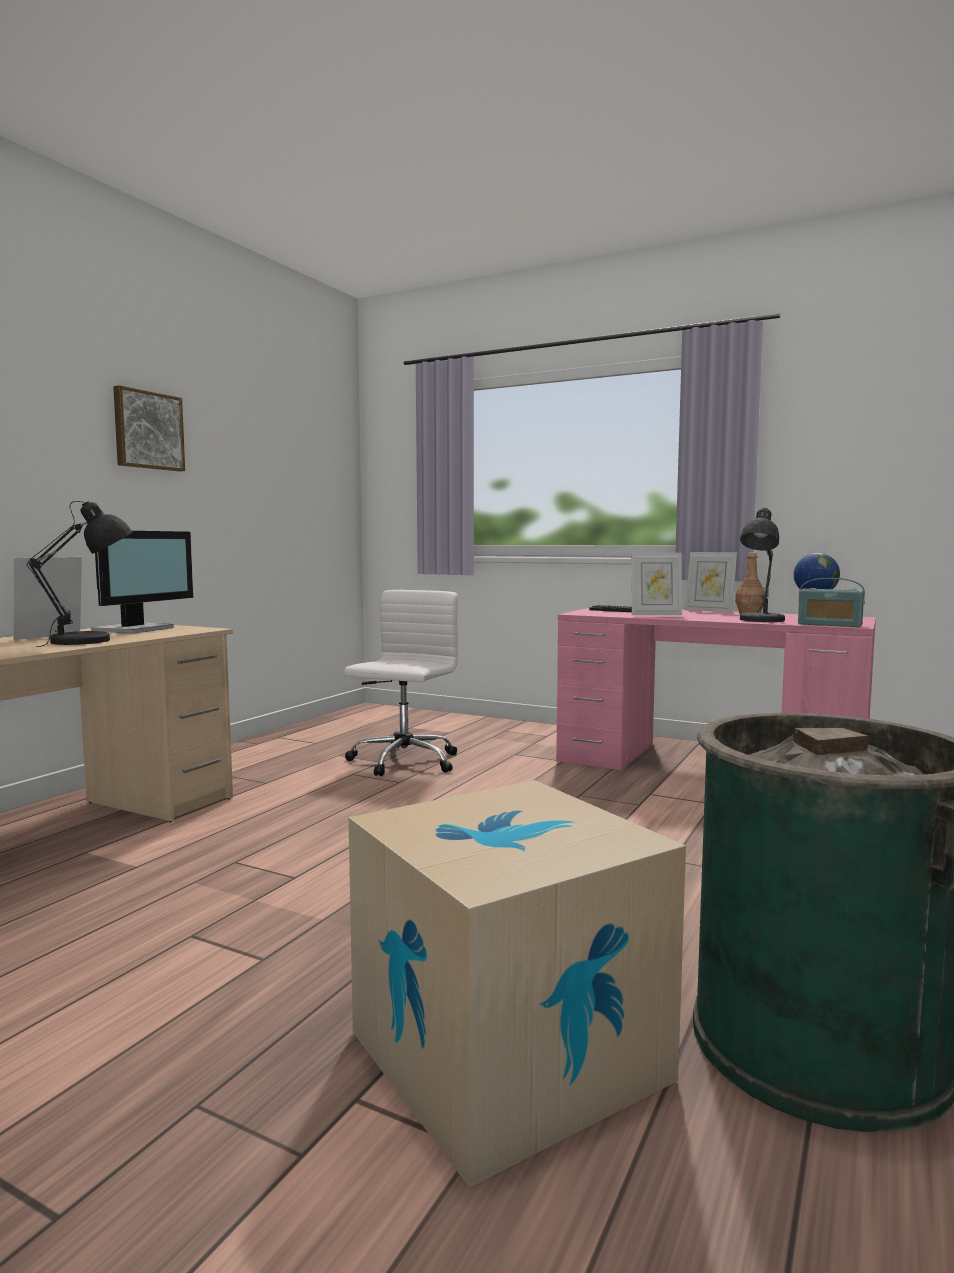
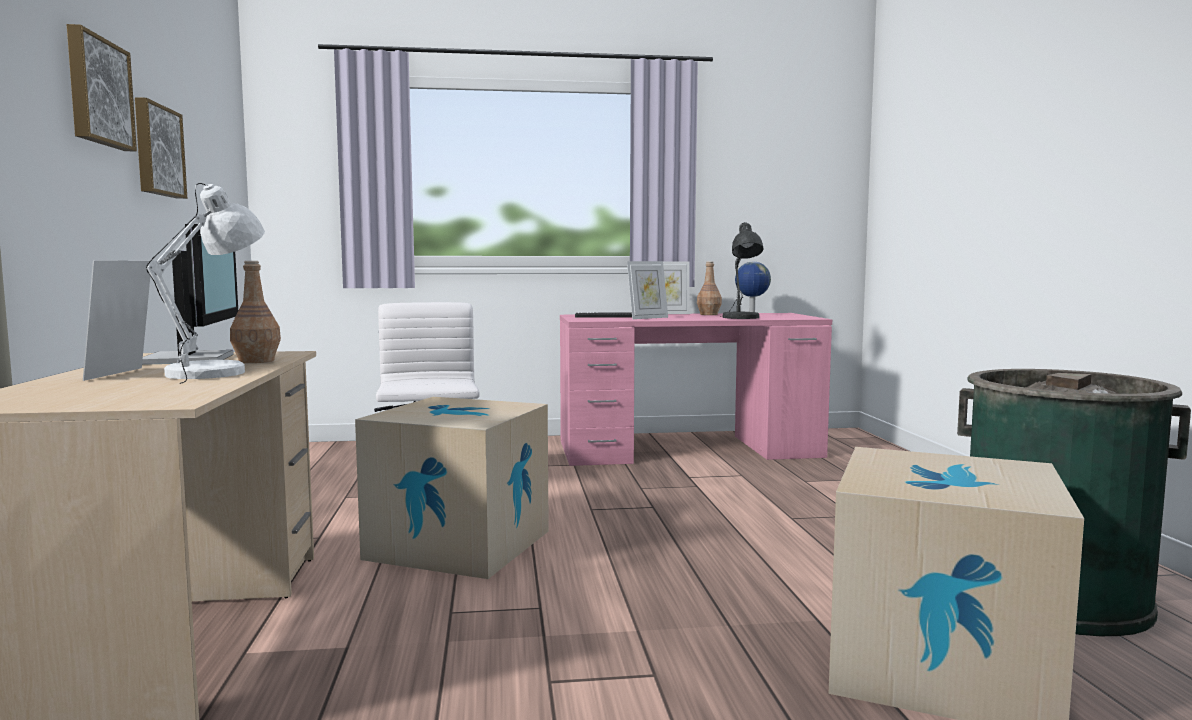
camera: 35 degrees left, 0 degrees up
black table lamp [27,501,133,647] -> white table lamp [146,183,265,384]
radio [798,578,865,627] -> none
none -> picture [135,97,187,199]
none -> brown bottle [230,261,281,363]
none -> cardboard box [355,397,549,579]

